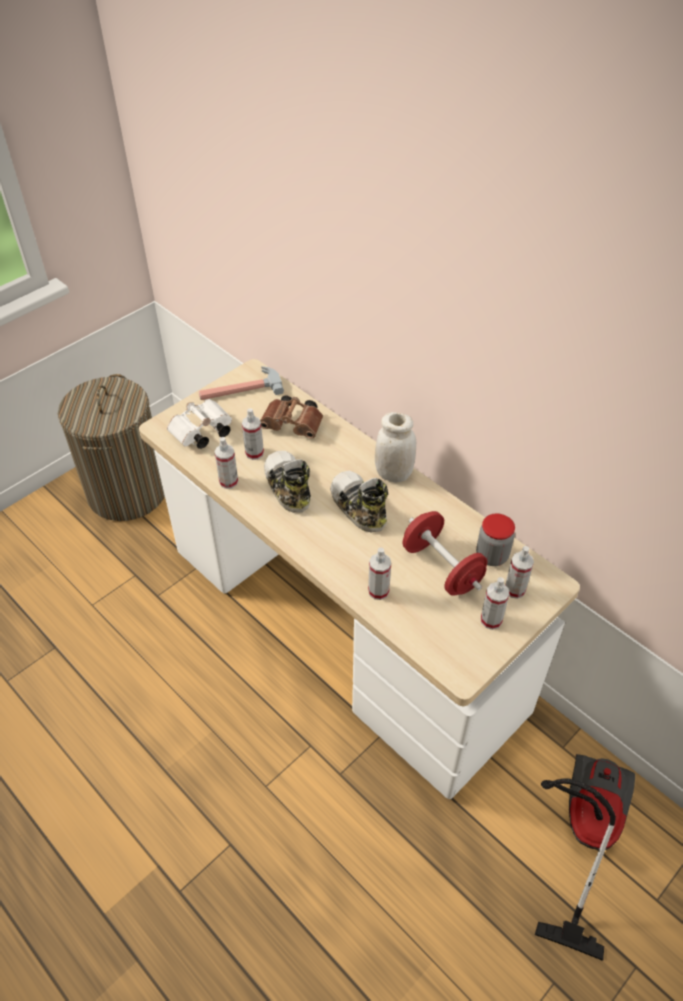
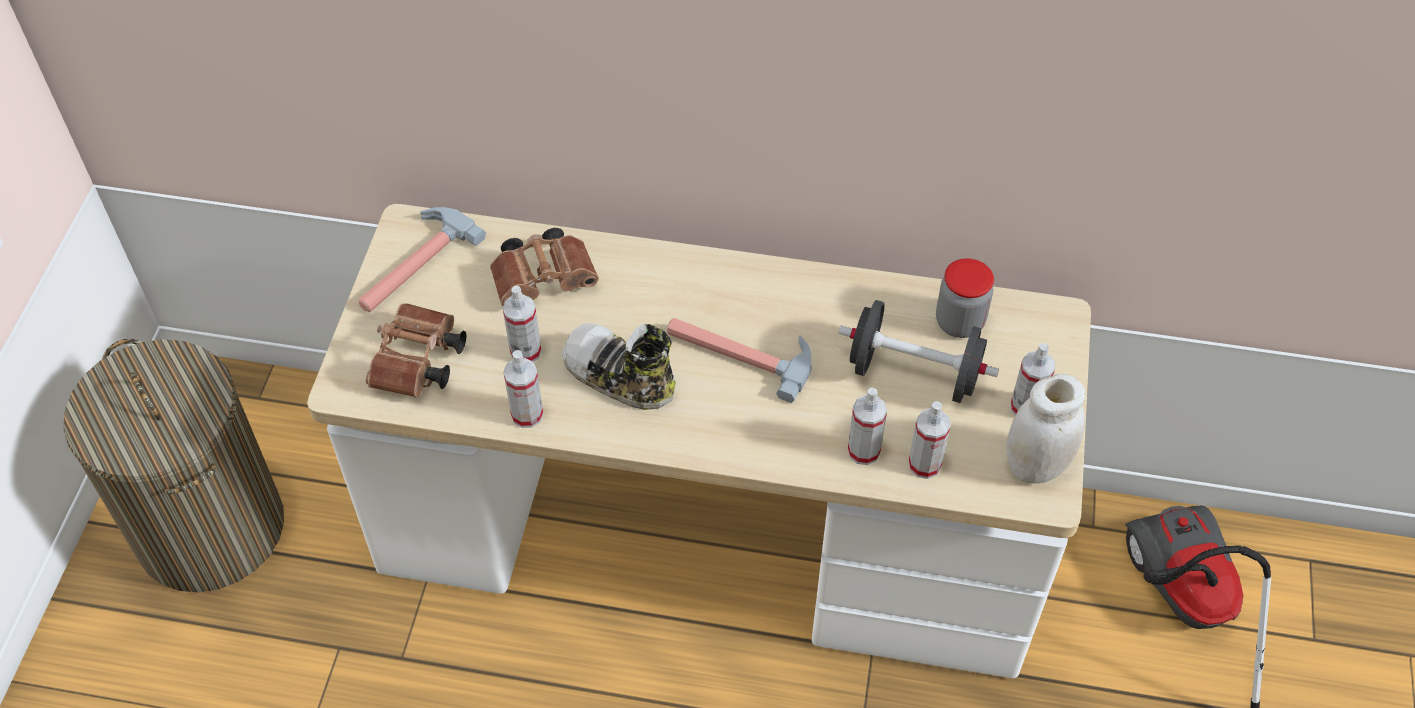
camera: 35 degrees left, 5 degrees up
white binoculars [167,399,232,449] -> brown binoculars [366,303,466,398]
shoe [330,471,388,533] -> hammer [667,318,812,403]
white jar [375,412,416,482] -> white jar moved to [1006,374,1086,484]
red dumbbell [403,511,487,596] -> black dumbbell [838,300,999,403]
spray bottle [505,546,534,599] -> spray bottle moved to [908,401,951,479]

